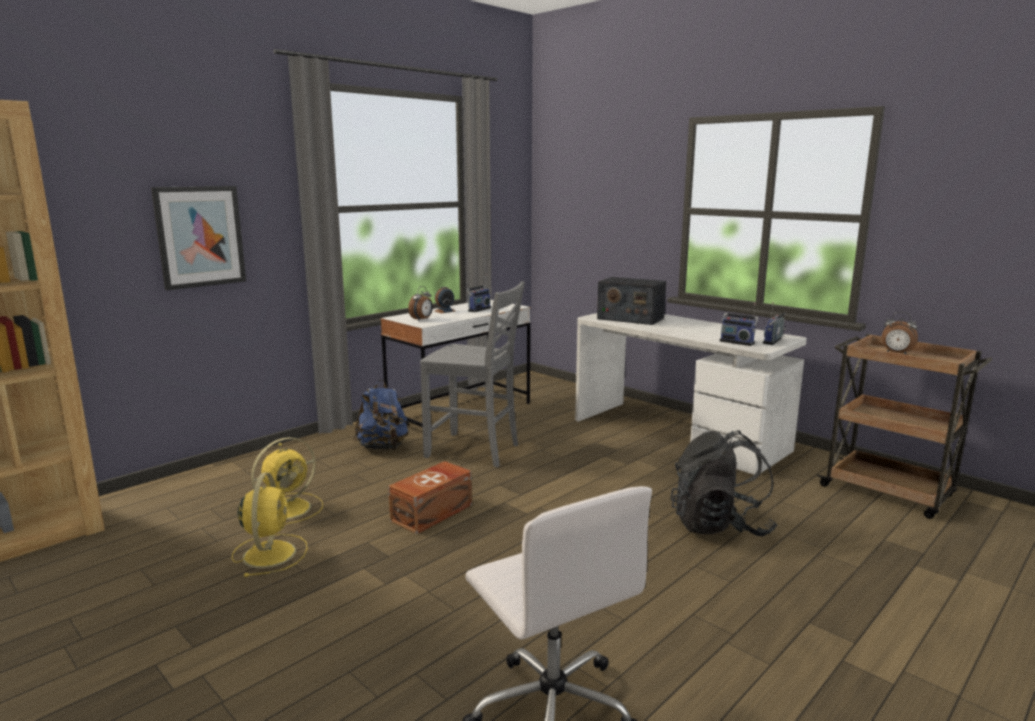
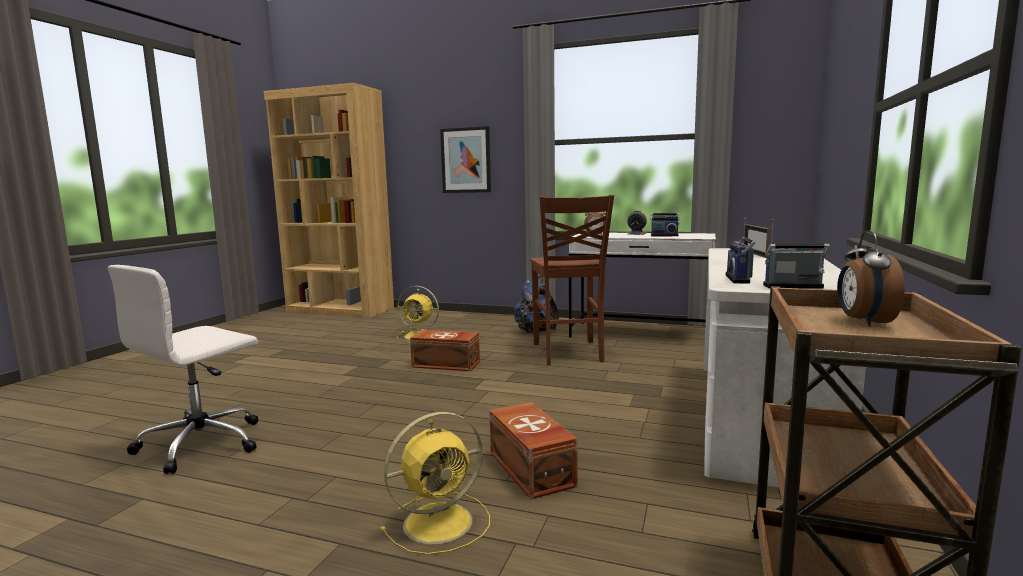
camera: 65 degrees right, 5 degrees down
yellow fan [232,473,308,577] -> yellow fan moved to [380,412,490,555]
grey chair [420,281,525,467] -> brown chair [530,195,614,365]
radio [597,277,666,325] -> picture frame [744,224,770,258]
black backpack [670,431,777,536] -> brown storage box [489,402,578,500]

